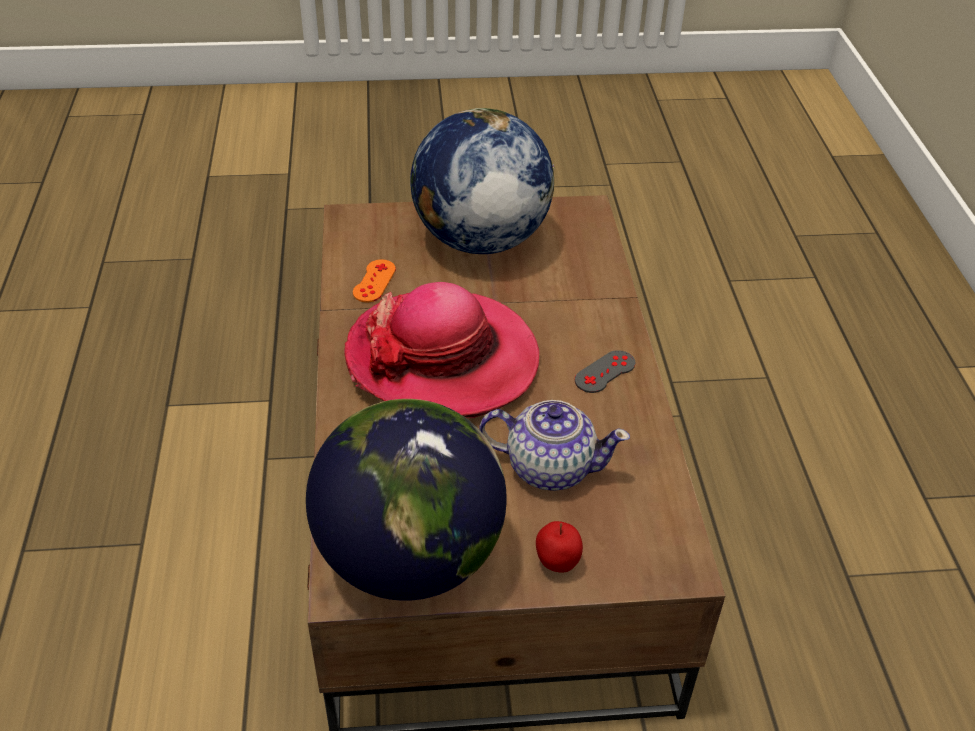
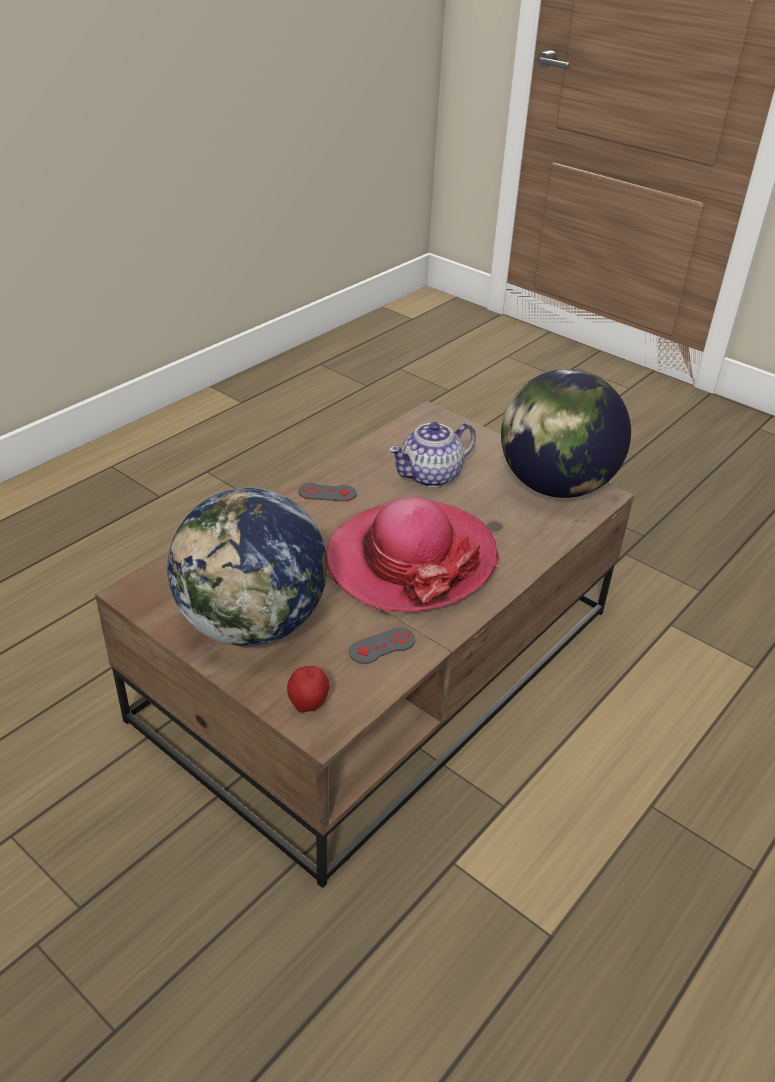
camera: 135 degrees left, 5 degrees down
orange game controller [353,259,396,302] -> grey game controller [349,628,415,664]
teapot [479,400,630,491] -> teapot turned 90 degrees counterclockwise [388,422,476,487]
apple [536,521,583,572] -> apple moved to [287,666,329,713]

